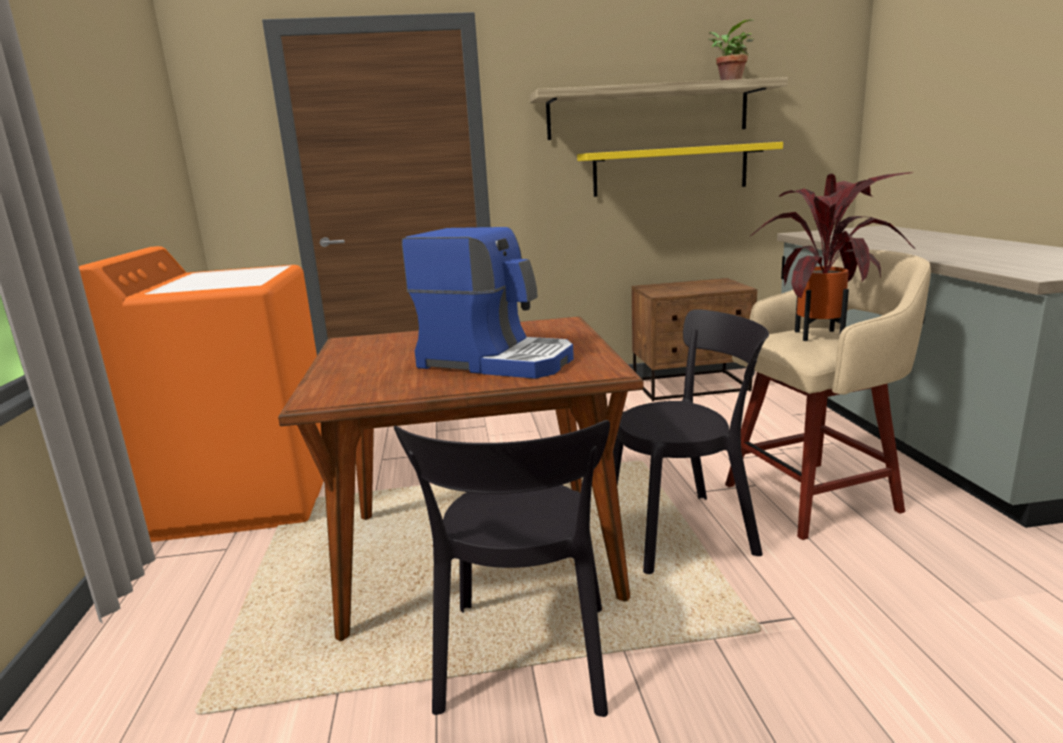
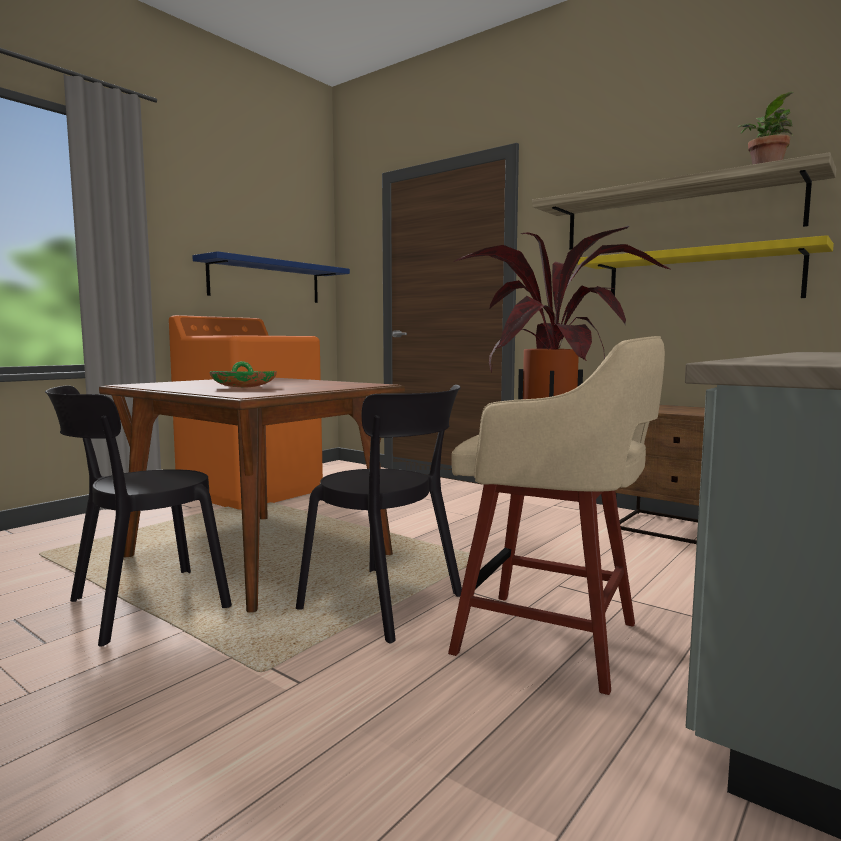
camera: 45 degrees right, 10 degrees down
coffee machine [402,227,574,379] -> green bowl [209,361,277,388]
none -> blue shelf [192,251,350,303]

